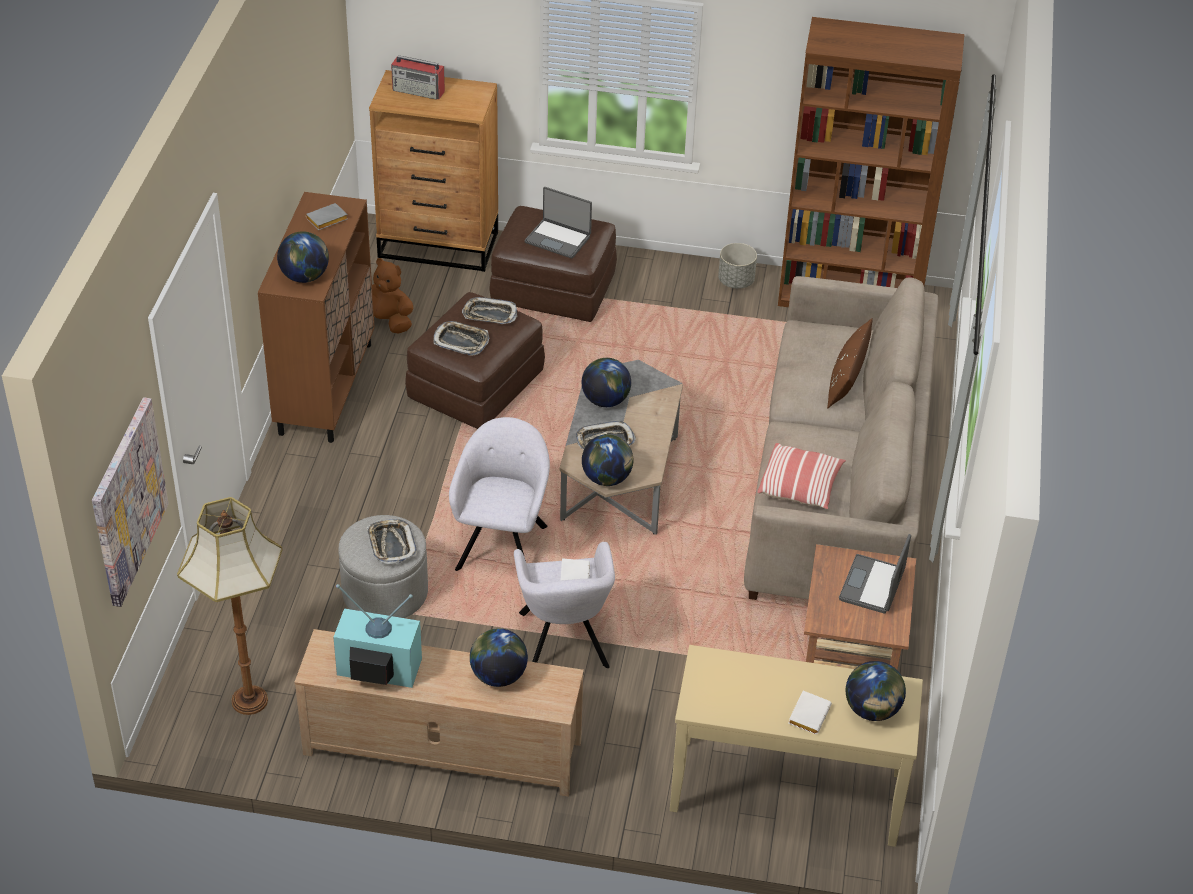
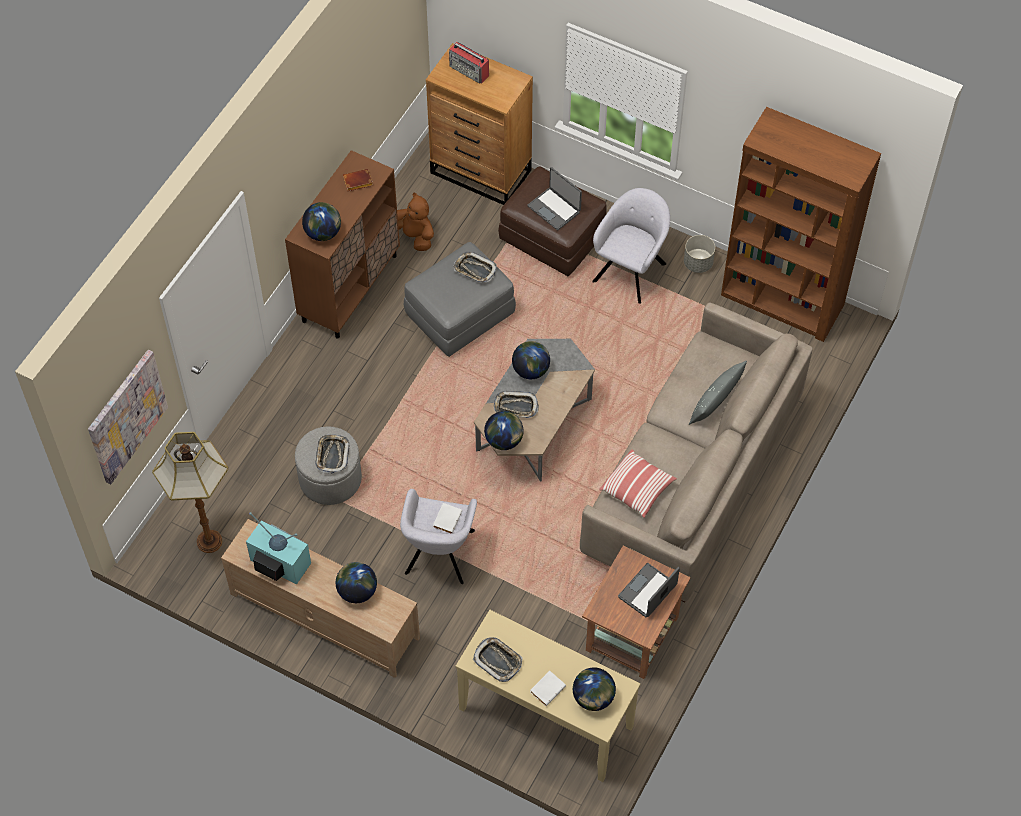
camera: 20 degrees right, 15 degrees up
grey book [306,203,348,230] -> brown book [343,169,373,191]
brown ottoman [405,292,545,429] -> grey ottoman [404,242,516,357]
tray [434,321,489,356] -> tray moved to [473,637,523,682]
grey armchair [449,417,550,571] -> grey armchair moved to [592,188,670,304]
brown pillow [827,318,873,408] -> grey pillow [689,361,747,425]

